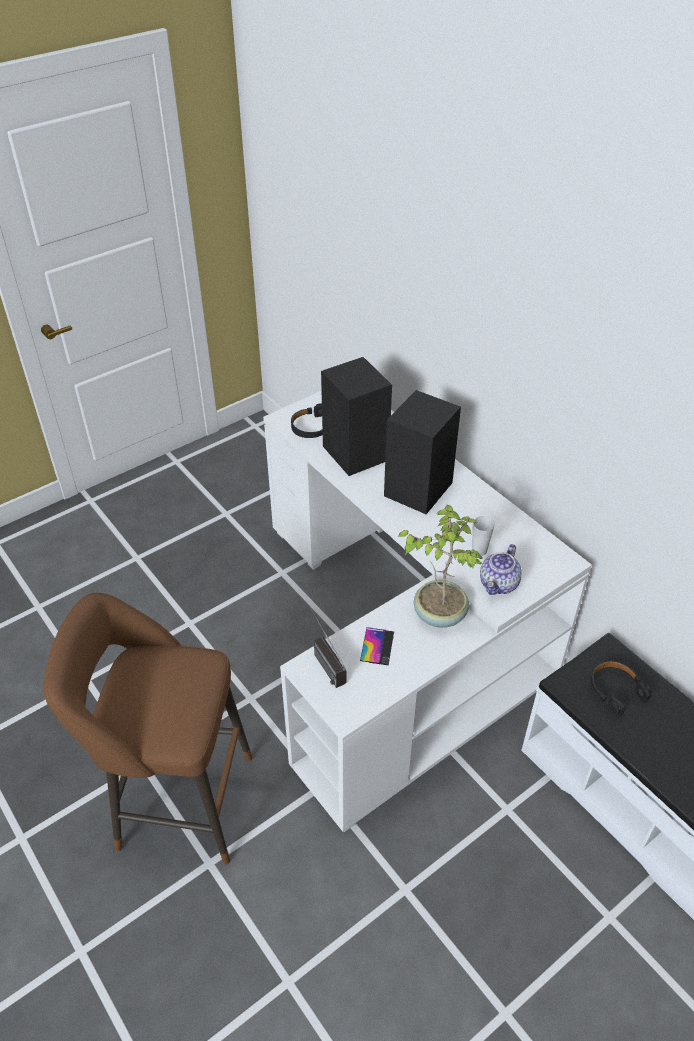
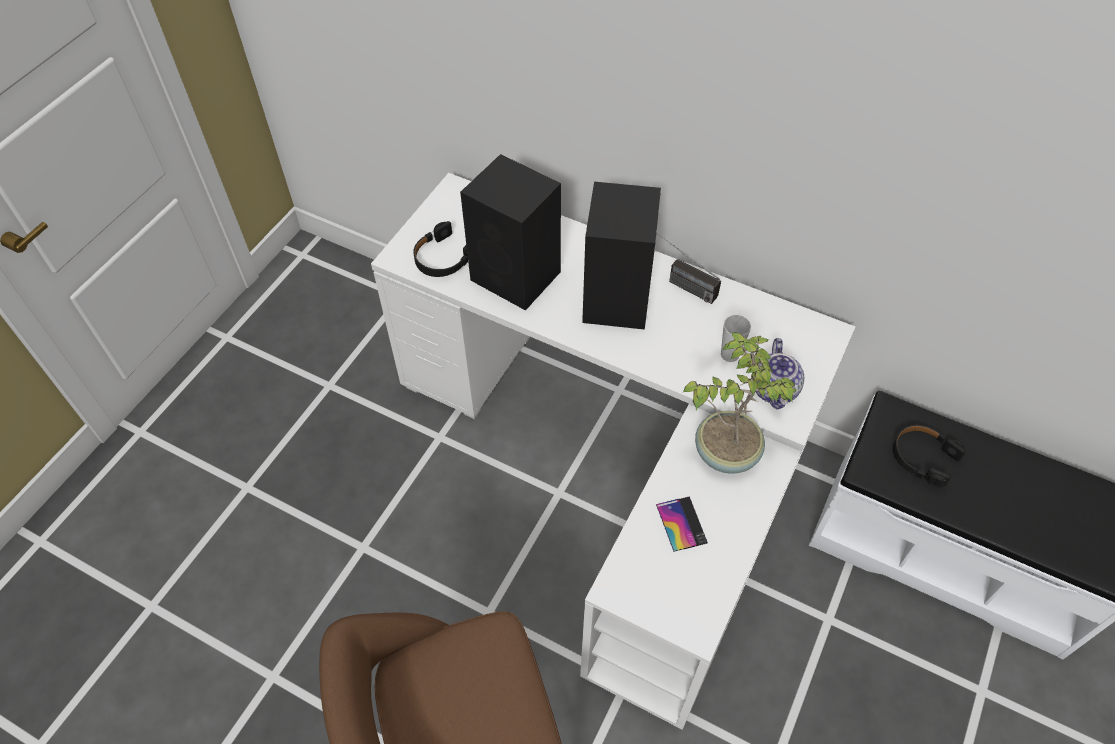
camera: 25 degrees left, 10 degrees up
radio [310,607,347,688] -> radio moved to [656,232,721,304]

